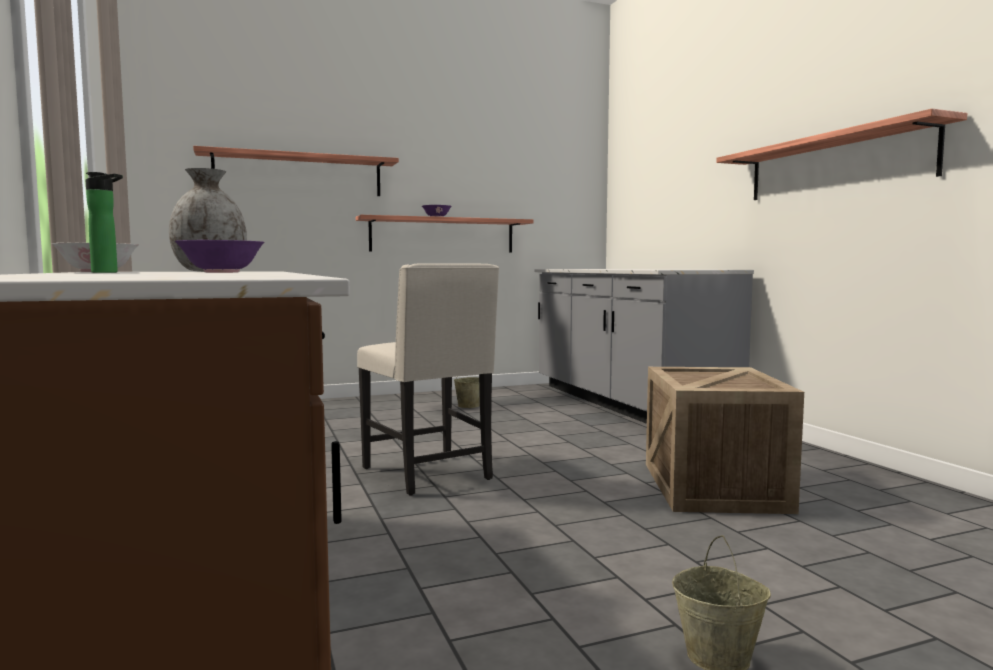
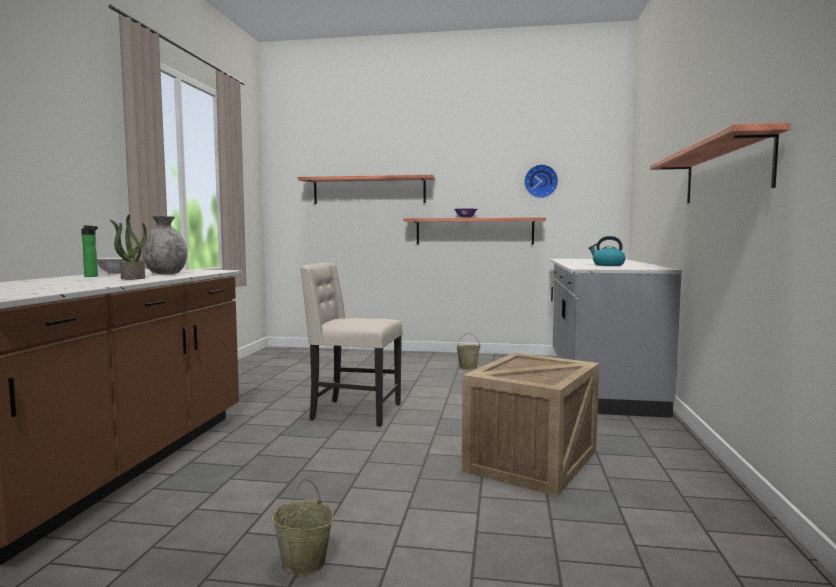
camera: 30 degrees right, 0 degrees up
purple bowl [175,240,265,273] -> potted plant [110,214,147,280]
beige chair [357,263,499,496] -> beige chair turned 105 degrees clockwise [300,263,402,427]
none -> wall clock [524,164,558,198]
none -> kettle [588,236,625,266]

